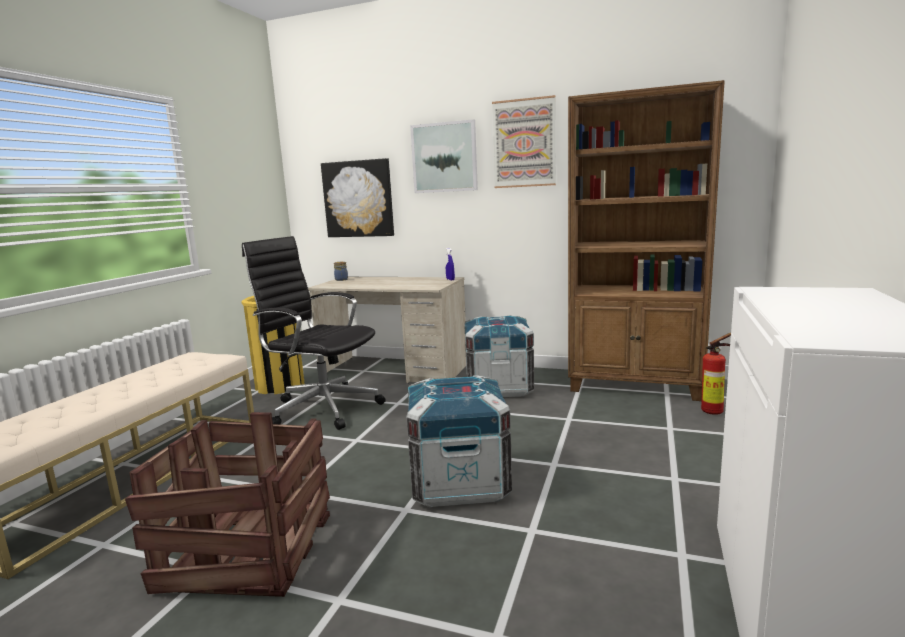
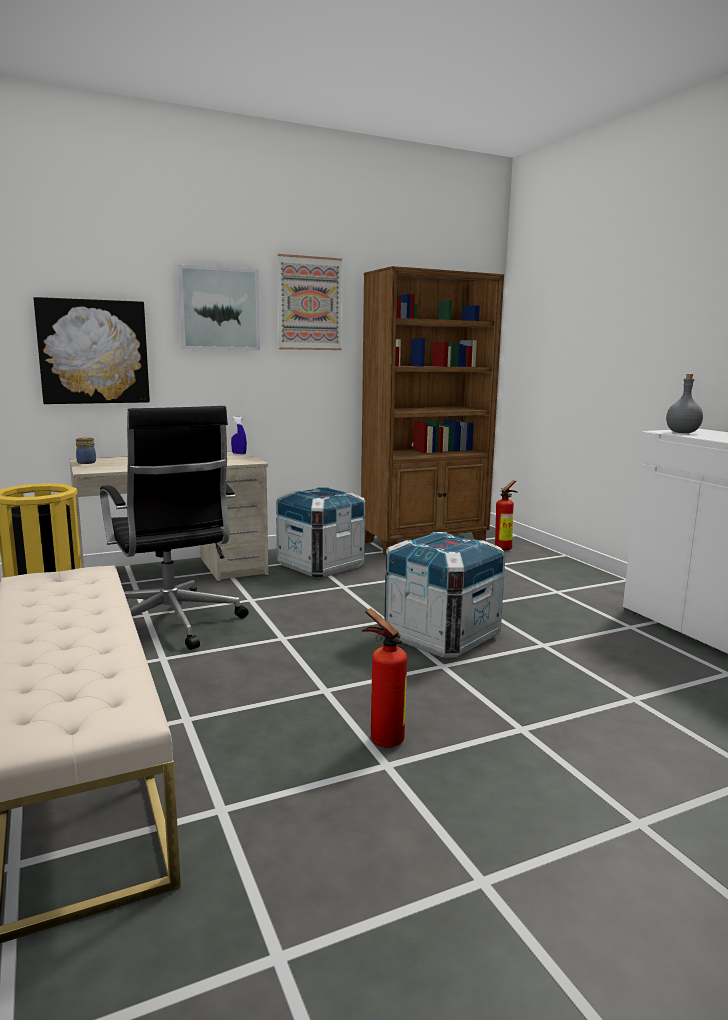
camera: 45 degrees left, 0 degrees up
crate [125,412,330,597] -> fire extinguisher [362,608,407,748]
black office chair [242,236,386,430] -> black office chair turned 105 degrees counterclockwise [100,406,249,650]
none -> grey bottle [666,374,703,433]

